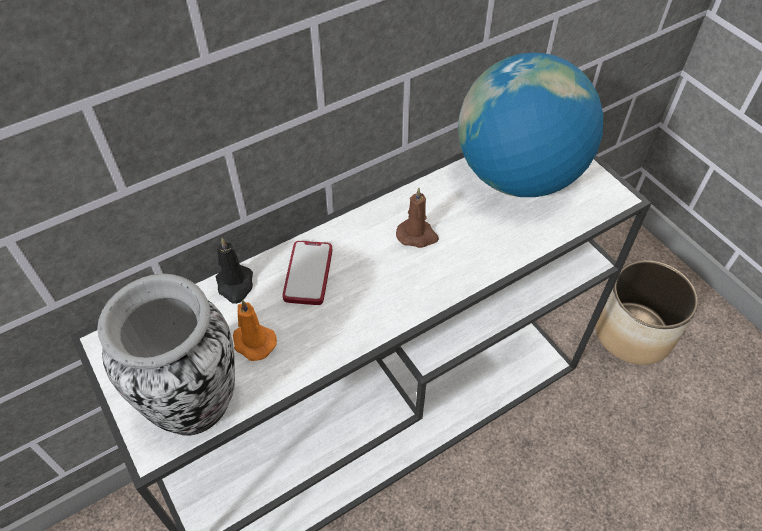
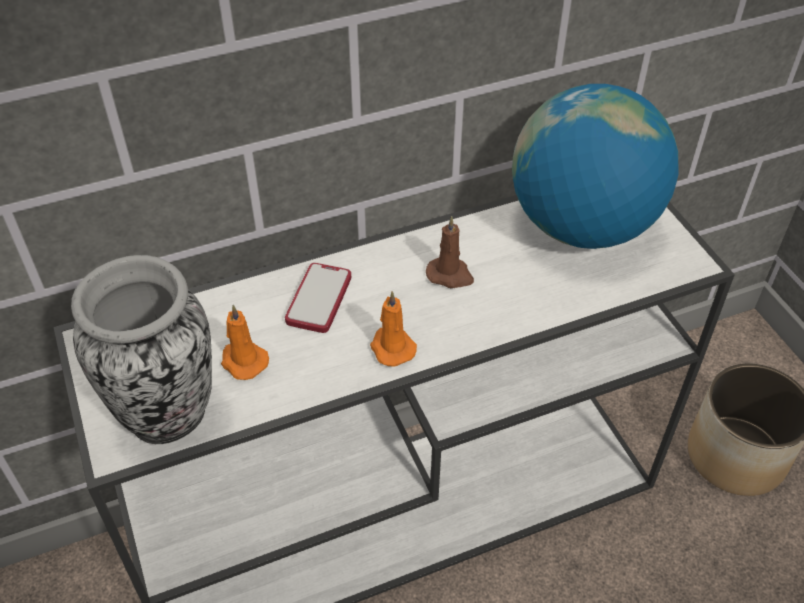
camera: 10 degrees right, 5 degrees down
black candle [216,238,253,304] -> none
none -> orange candle [370,291,417,367]

